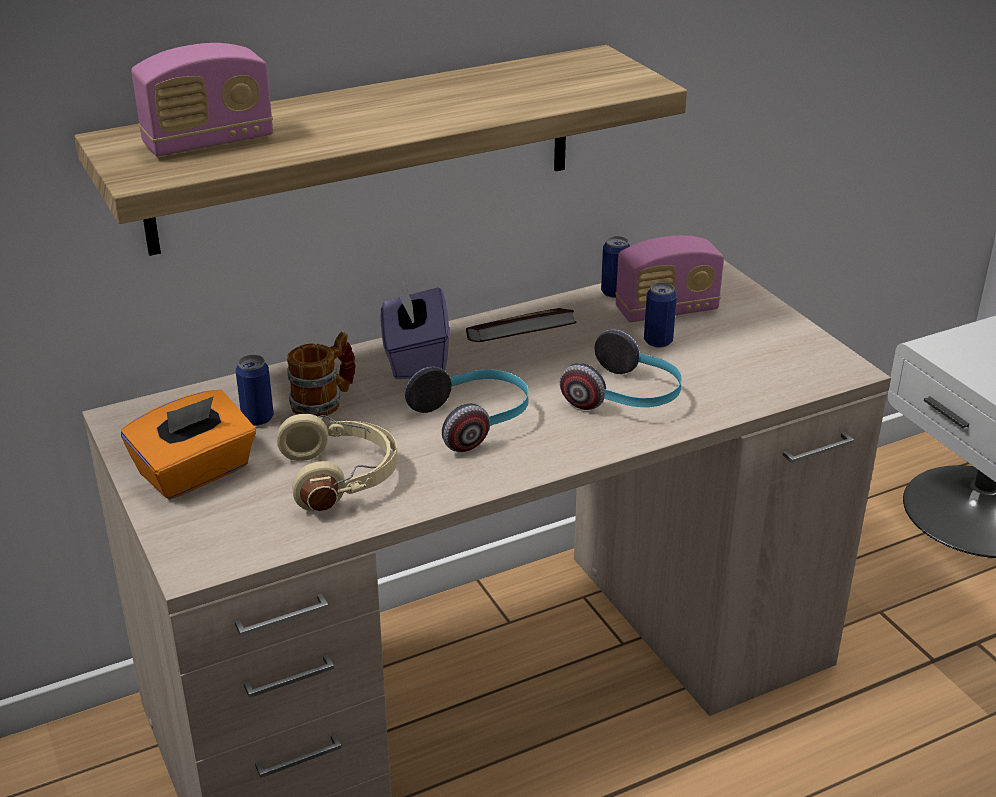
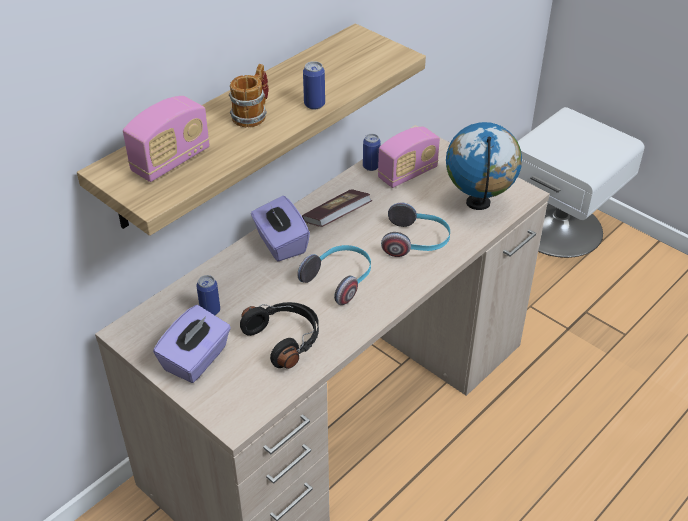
camera: 20 degrees left, 10 degrees up
orange tissue box [121,390,256,500] -> purple tissue box [153,305,231,383]
beige headphones [277,414,398,512] -> black headphones [240,302,319,369]
mug [287,332,356,417] -> mug moved to [229,64,269,127]
can [644,282,677,348] -> can moved to [303,61,325,109]
none -> globe [446,122,522,210]

